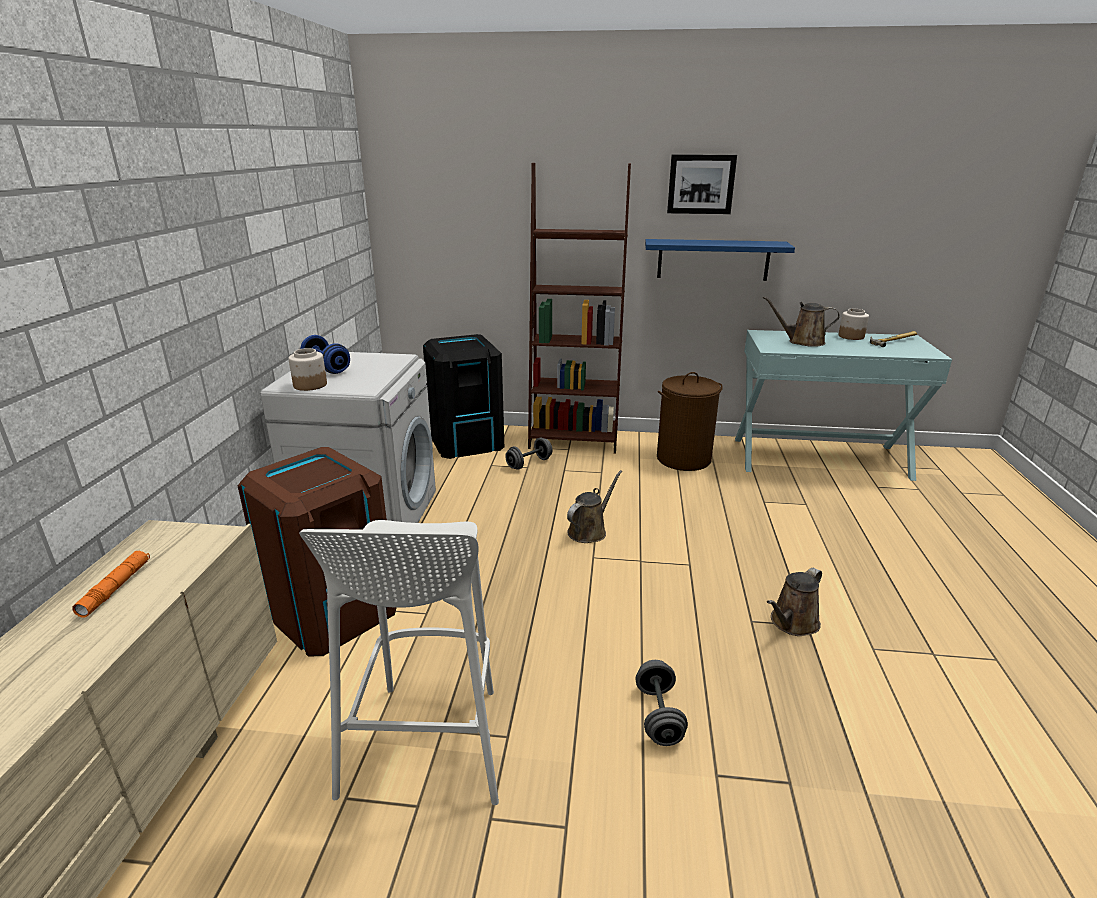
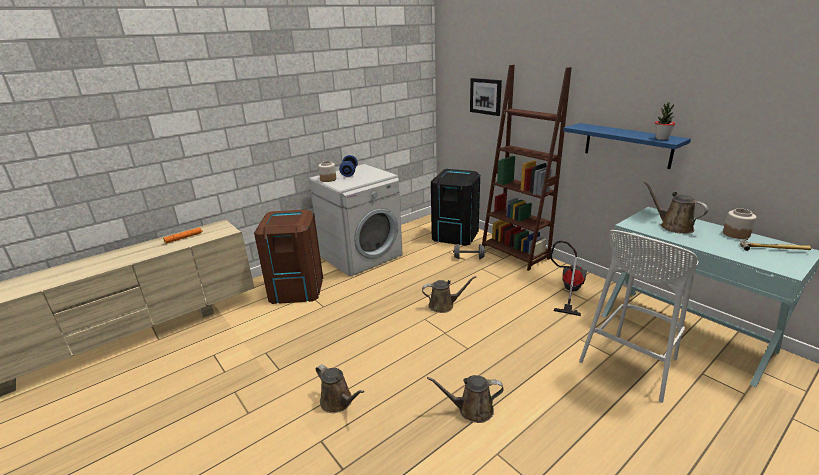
camera: 45 degrees right, 0 degrees up
white stool [299,520,499,805] -> white stool moved to [579,230,699,403]
grey dumbbell [635,660,688,746] -> brown watering can [316,364,364,413]
brown laundry basket [657,372,723,471] -> vacuum cleaner [550,241,587,316]
picture [667,154,737,214] -> picture moved to [470,78,502,116]
none -> potted plant [655,102,676,140]

